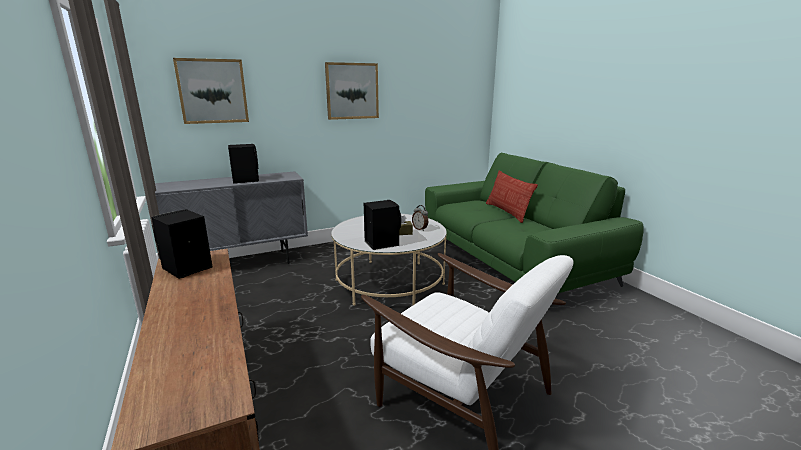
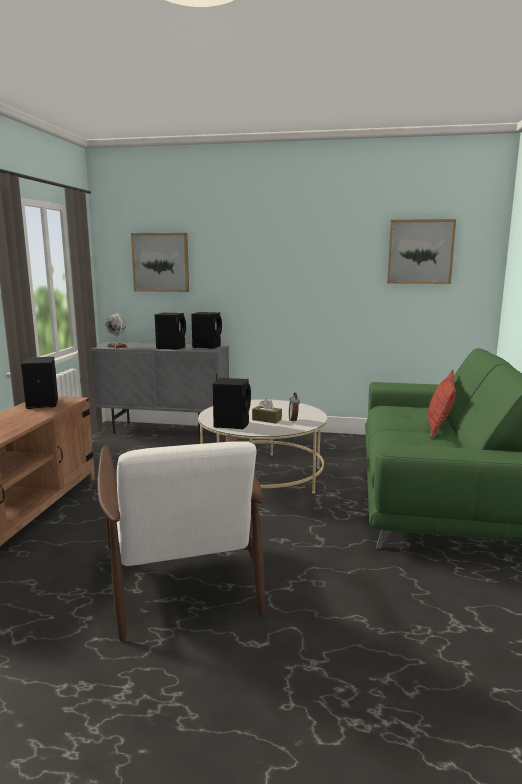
camera: 35 degrees right, 5 degrees down
picture [325,62,379,120] -> picture moved to [387,219,456,284]
none -> globe [105,313,127,349]
none -> black speaker [191,312,222,349]

